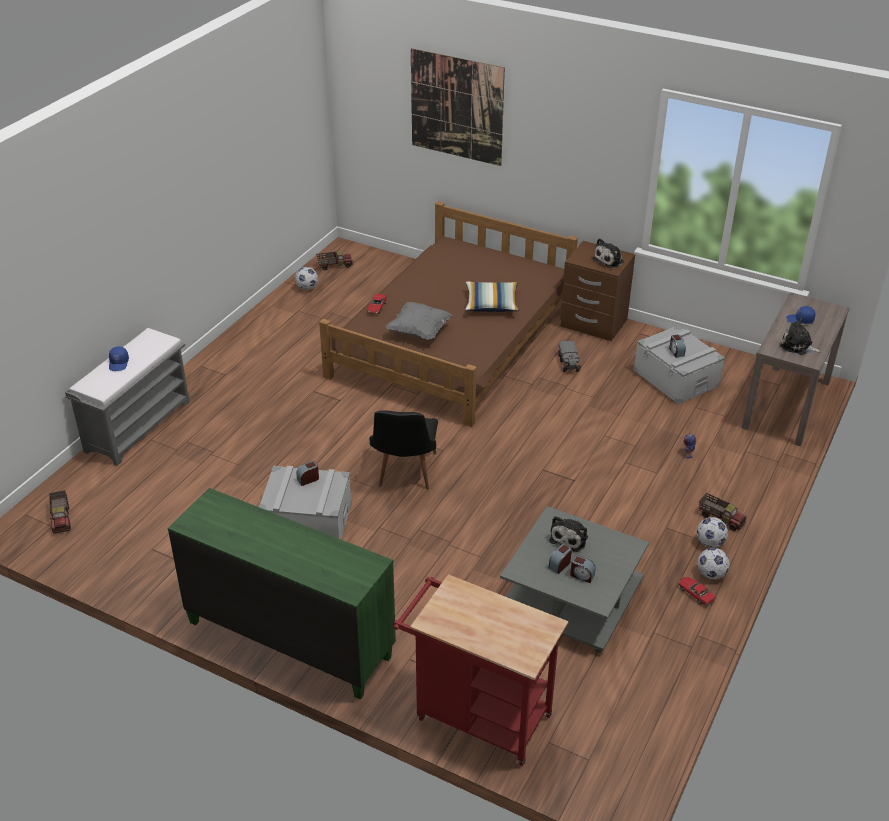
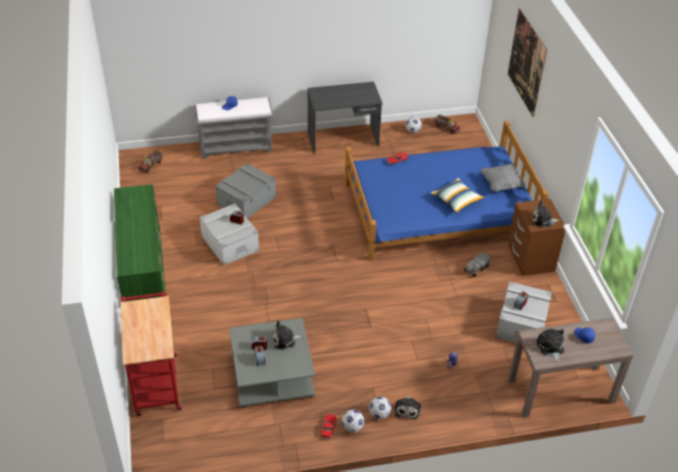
camera: 50 degrees right, 5 degrees up
brown bed [319,201,578,427] -> blue bed [345,121,549,261]
black chair [370,410,438,490] -> none
grey pillow [386,302,452,340] -> grey pillow moved to [480,164,526,192]
toy truck [699,493,747,531] -> plush toy [395,394,421,420]
none -> grey storage box [215,163,276,219]
none -> grey desk [307,82,383,153]

